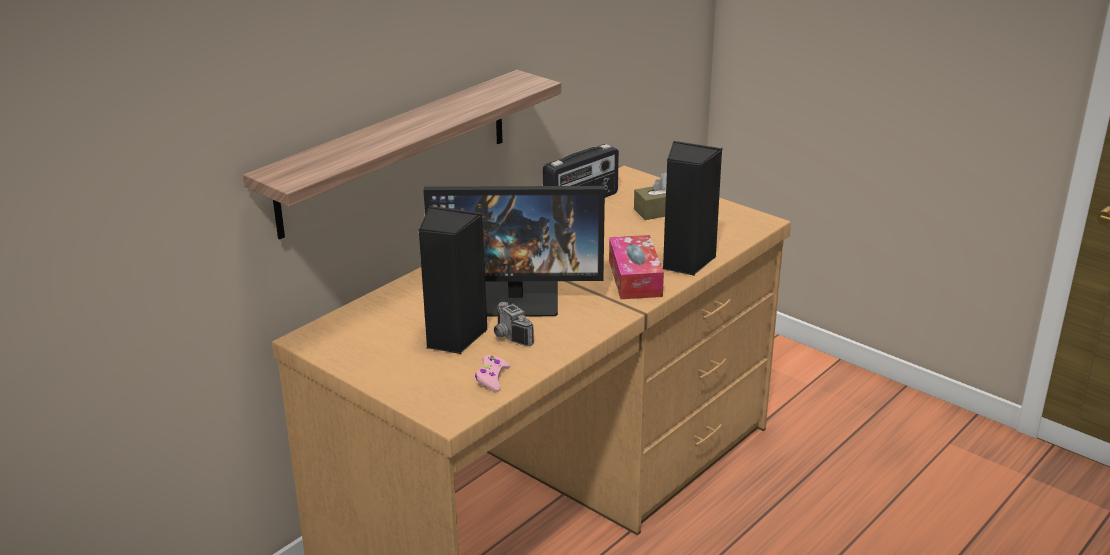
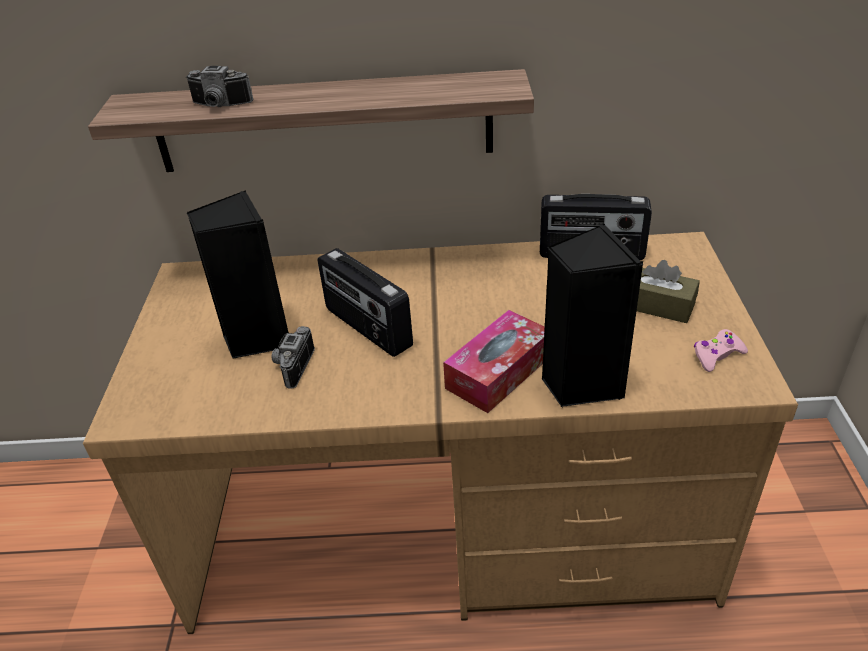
camera: 50 degrees right, 10 degrees up
monitor [423,186,605,317] -> radio [318,248,413,357]
pink game controller [475,355,511,392] -> pink game controller moved to [694,329,748,372]
none -> camera [185,66,253,107]

